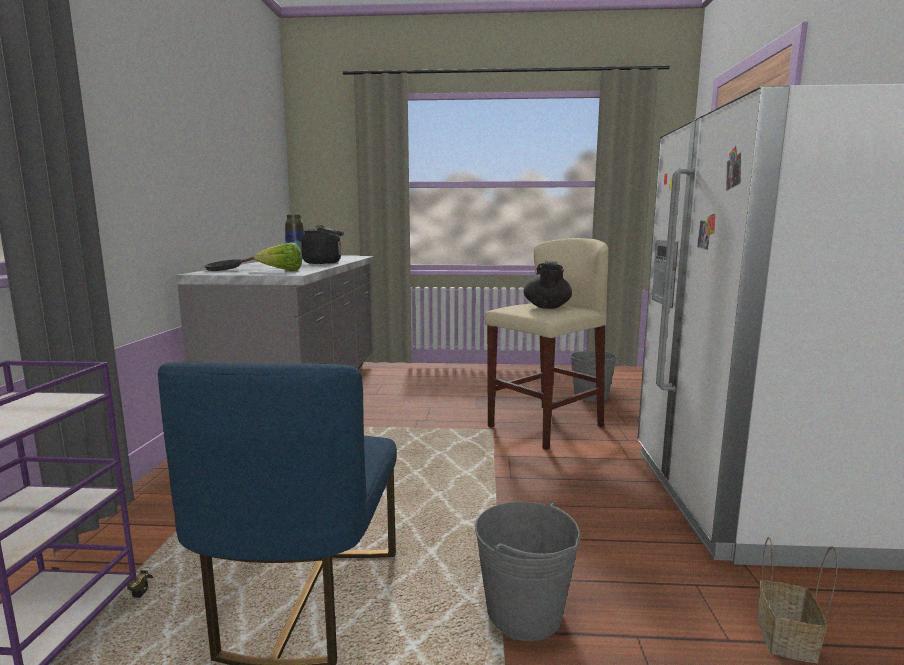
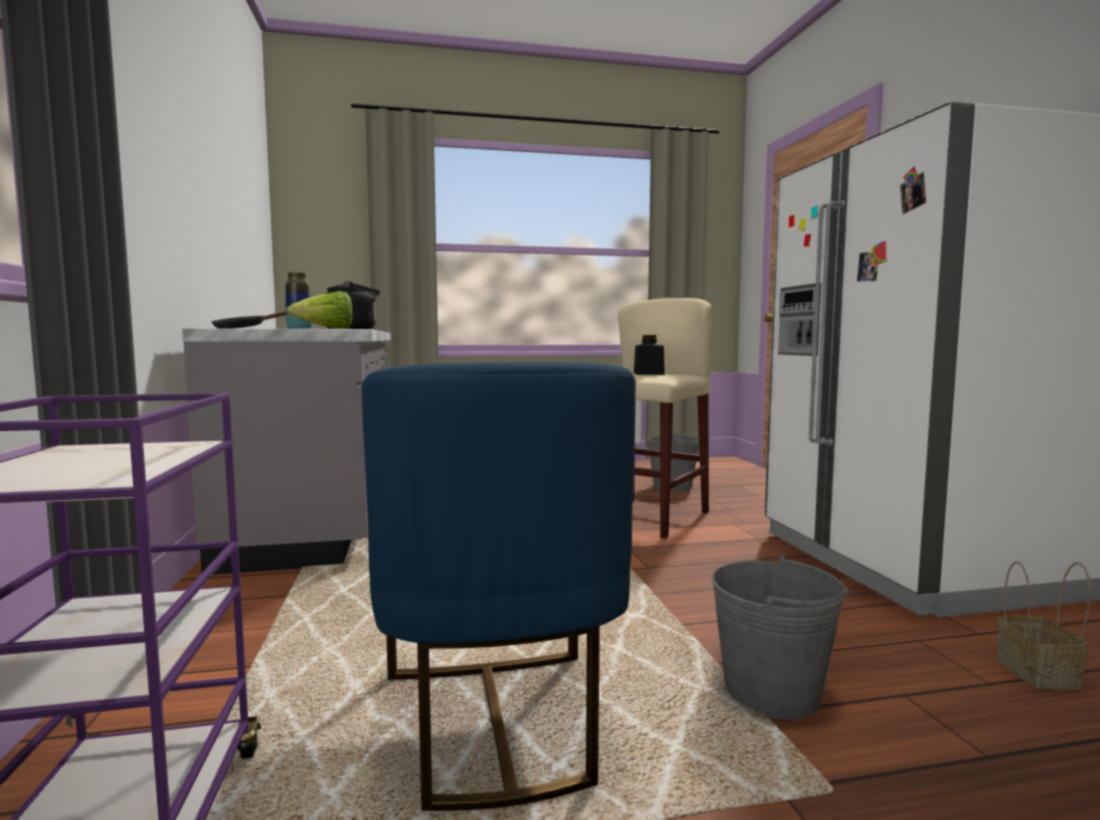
camera: 15 degrees left, 5 degrees down
black teapot [524,261,572,309] -> black jar [634,335,665,375]

